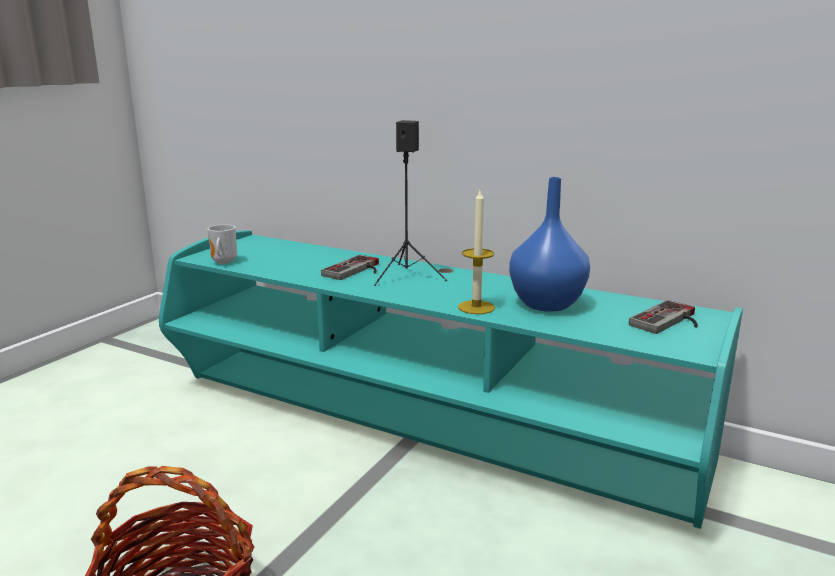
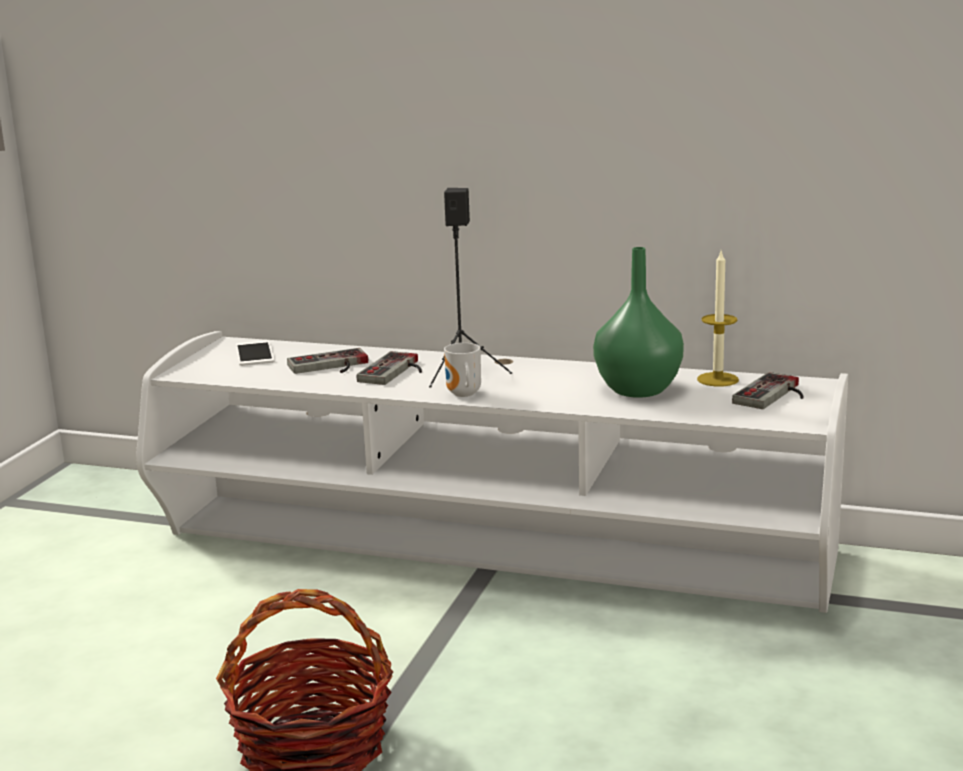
camera: 10 degrees left, 0 degrees up
turquoise tv stand [159,230,743,529] -> white tv stand [136,331,848,613]
mug [208,225,237,264] -> mug moved to [444,343,481,397]
candle [458,190,495,314] -> candle moved to [697,251,739,386]
blue vase [509,177,590,312] -> green vase [593,247,684,398]
none -> phone [236,340,274,366]
none -> game controller [287,348,368,374]

